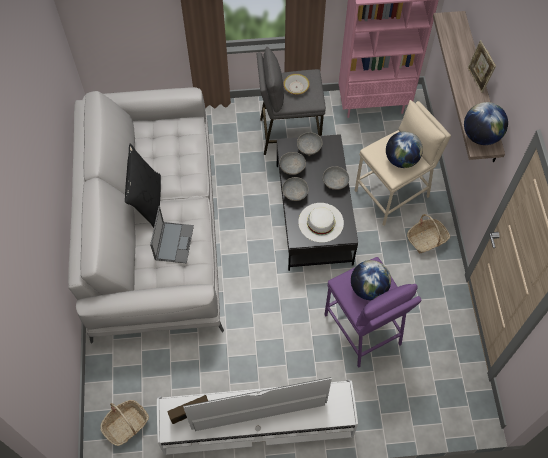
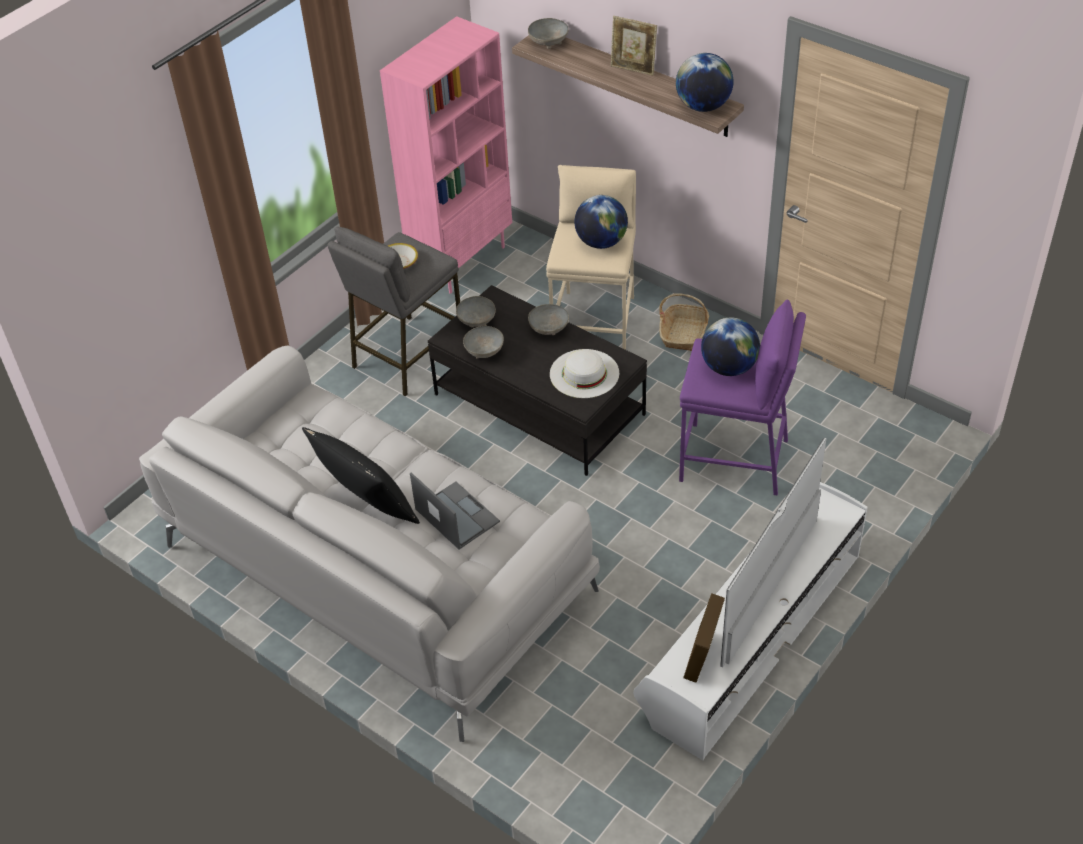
camera: 45 degrees left, 15 degrees down
basket [100,400,149,446] -> none
grey bowl [282,177,309,201] -> grey bowl moved to [528,18,569,49]

